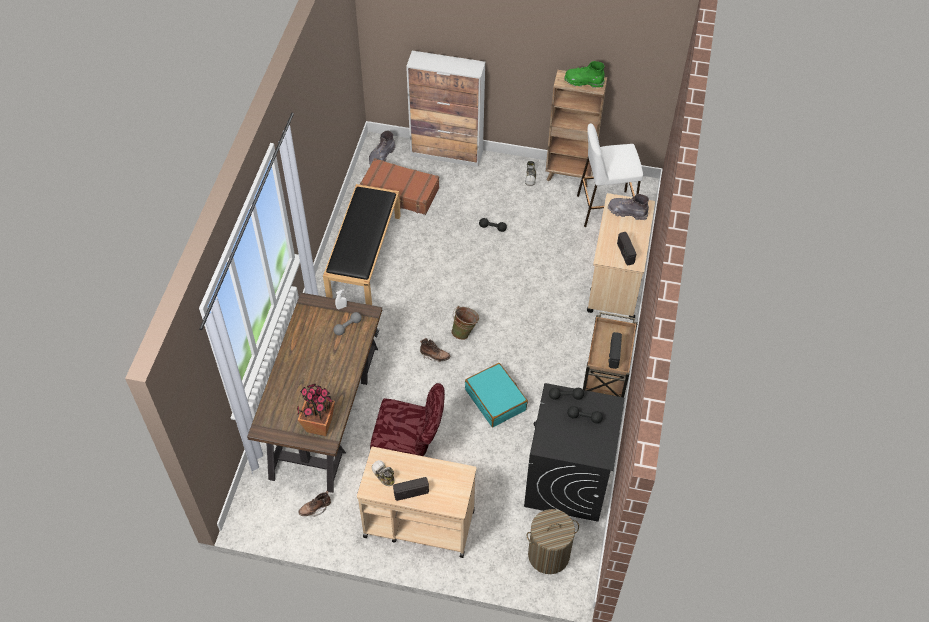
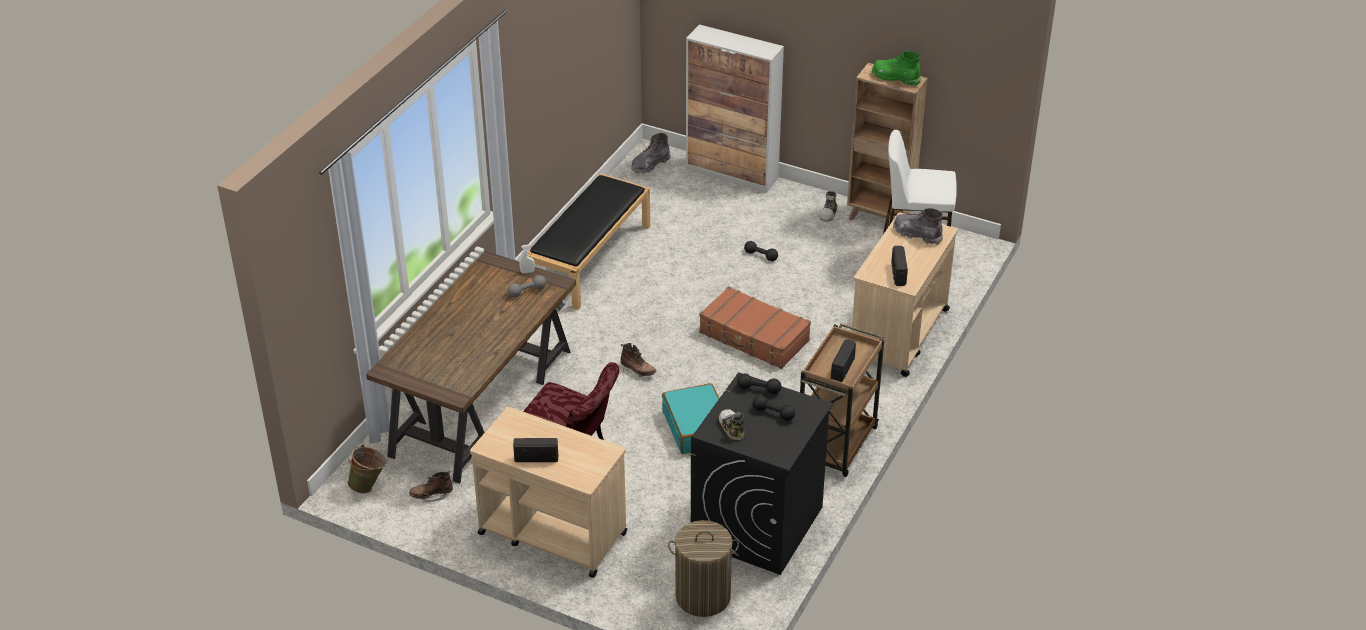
camera: 15 degrees right, 15 degrees down
potted plant [297,384,335,436] -> none
brown suitcase [359,158,439,215] -> brown suitcase moved to [699,286,811,369]
shoe [372,460,395,486] -> shoe moved to [719,409,745,440]
green bucket [451,306,479,340] -> green bucket moved to [348,444,386,493]

